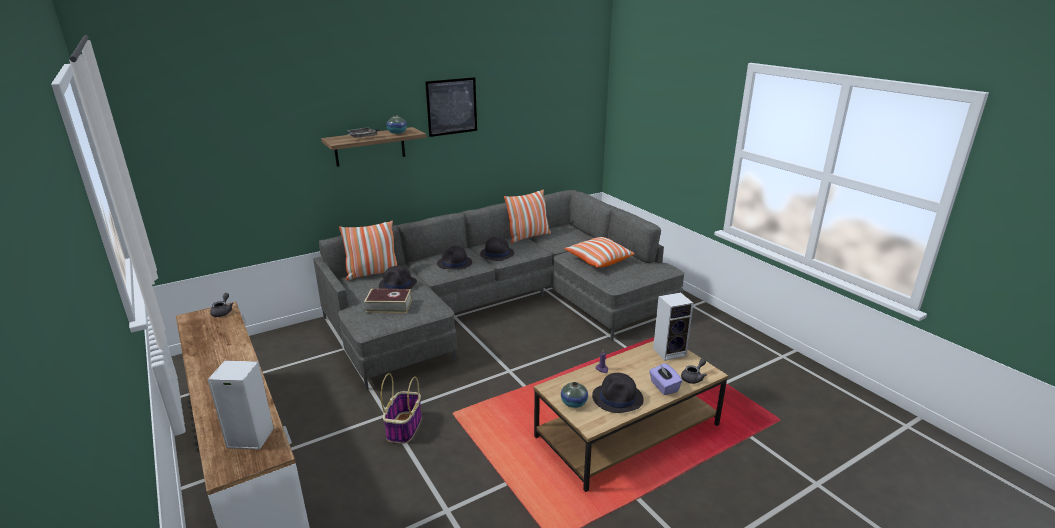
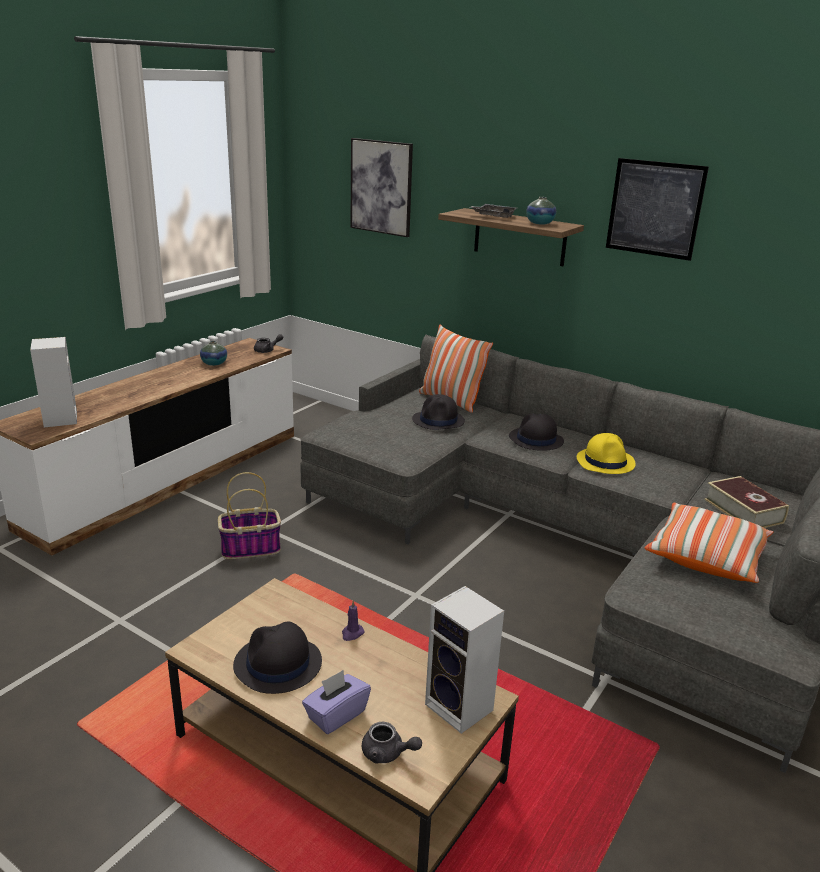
camera: 65 degrees right, 0 degrees up
book [364,289,412,313] -> book moved to [704,476,789,528]
black hat [480,237,514,261] -> yellow hat [577,433,636,474]
pillow [504,189,551,243] -> none
vase [561,382,588,408] -> vase moved to [200,341,227,366]
none -> picture [350,138,413,237]

